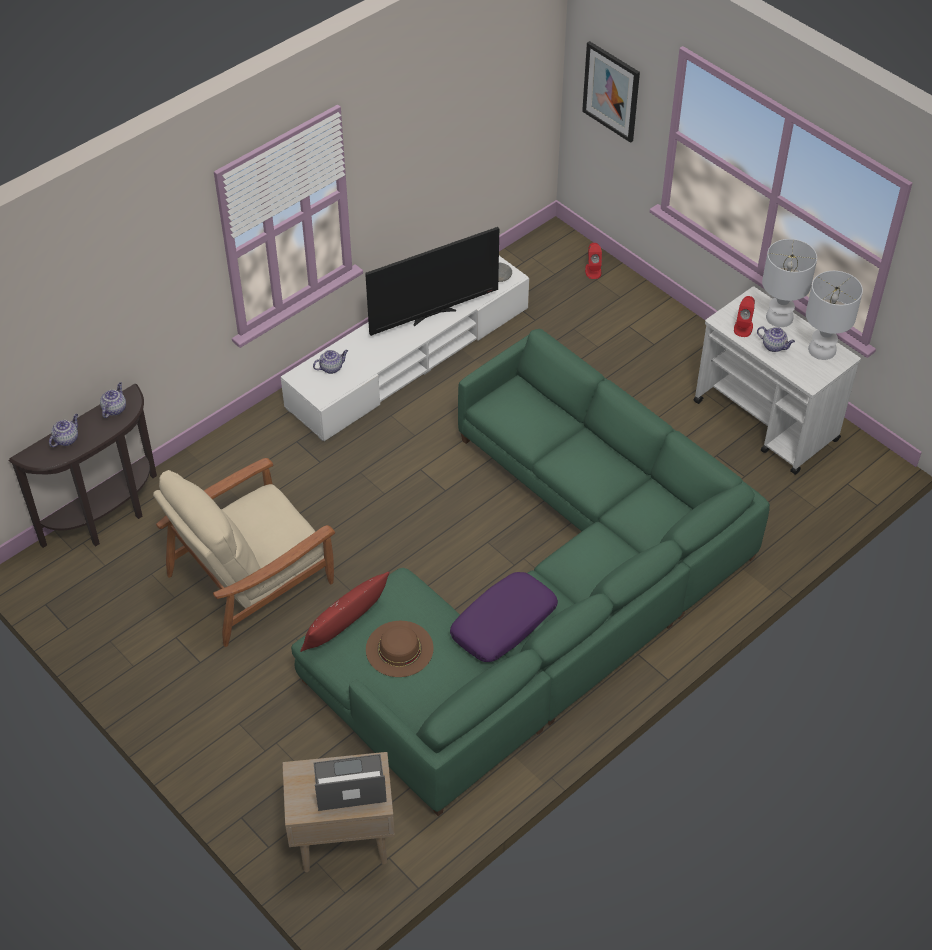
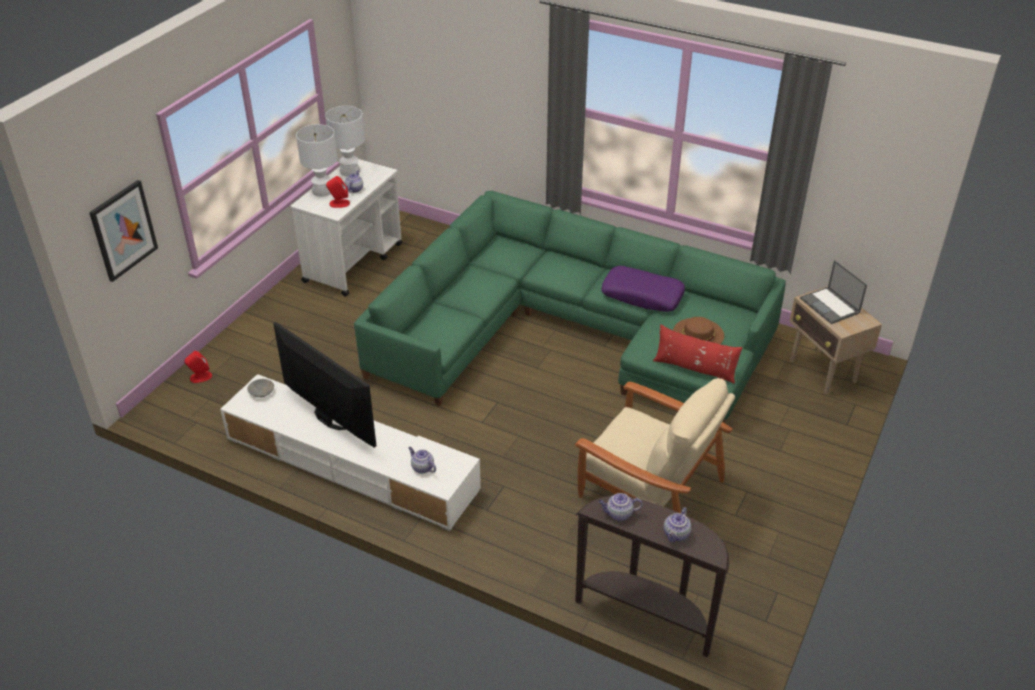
camera: 110 degrees left, 10 degrees down
teapot [49,414,78,447] -> teapot turned 75 degrees counterclockwise [664,507,691,542]

